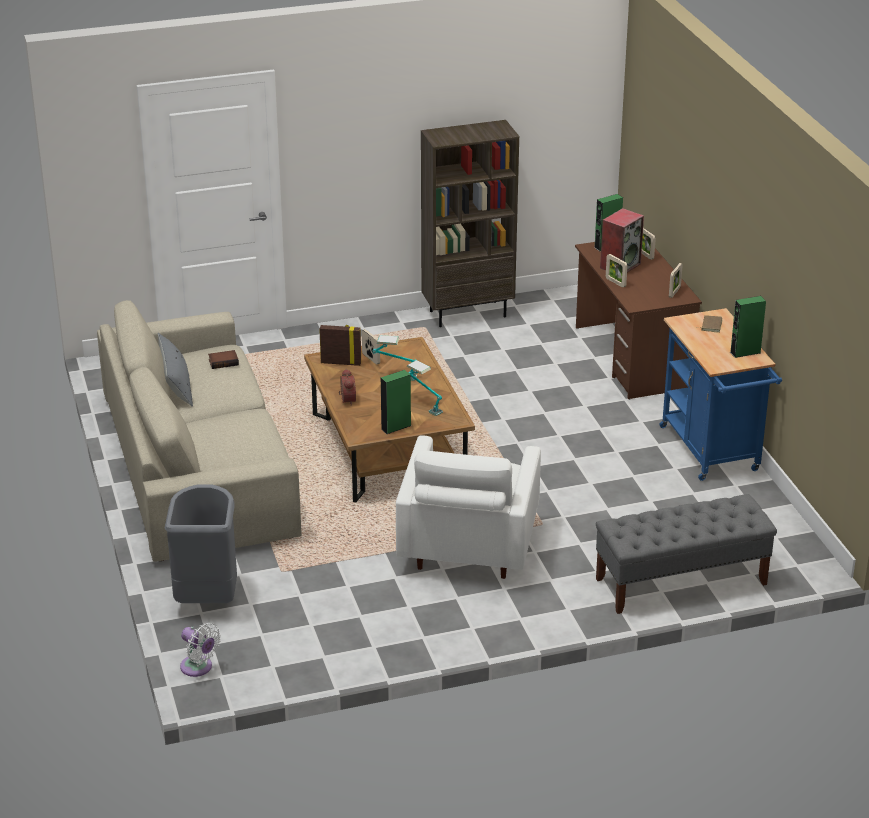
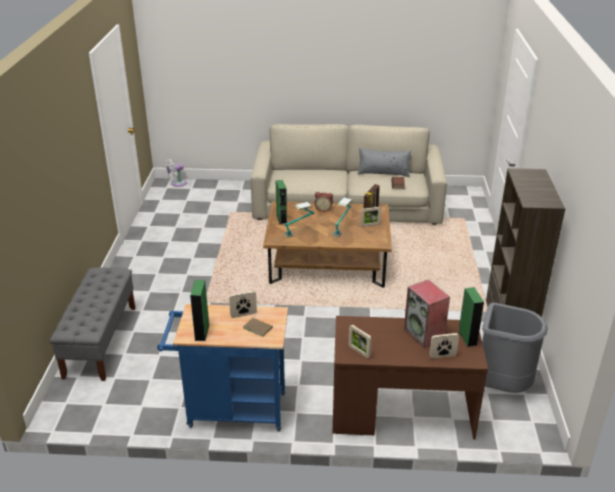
camera: 110 degrees right, 0 degrees up
grey trash can [165,484,237,603] -> grey trash can moved to [482,303,548,393]
white armchair [396,435,541,579] -> none
picture frame [606,254,628,288] -> picture frame moved to [229,291,257,318]

